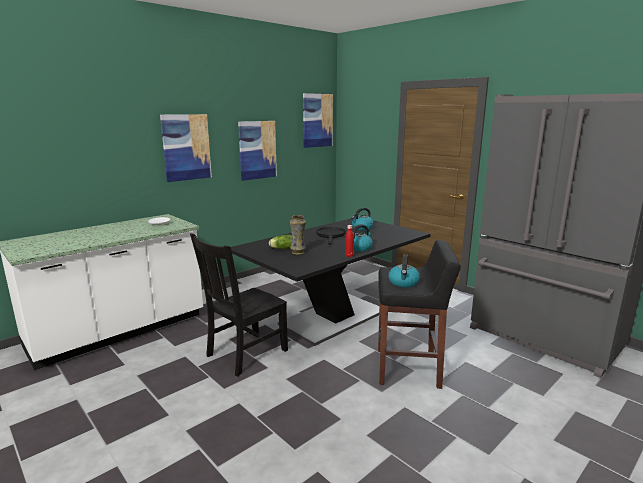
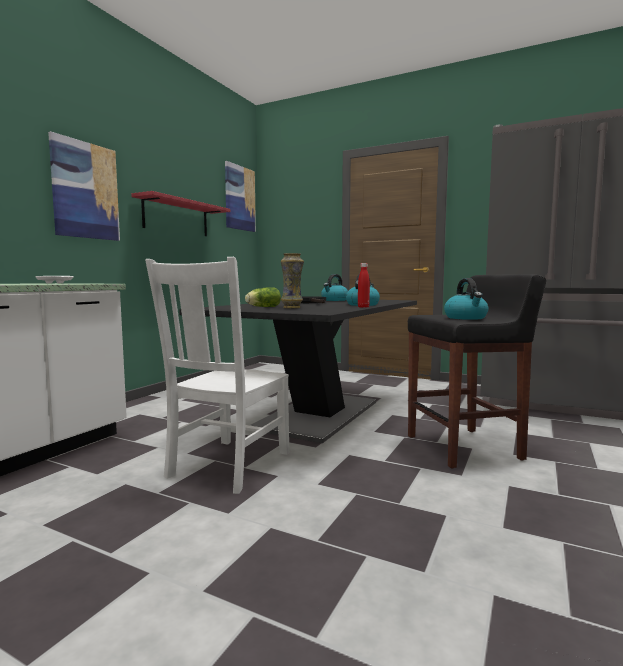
camera: 20 degrees left, 10 degrees down
black chair [190,233,288,376] -> white chair [145,257,290,494]
picture [238,121,277,181] -> red shelf [131,191,230,236]

